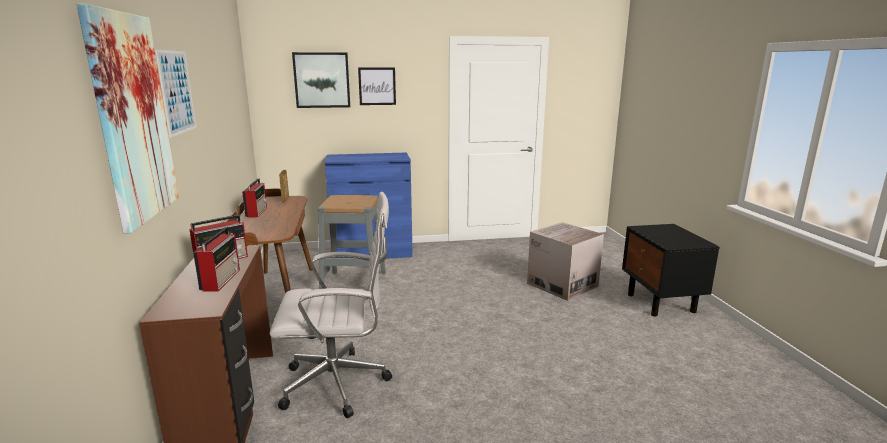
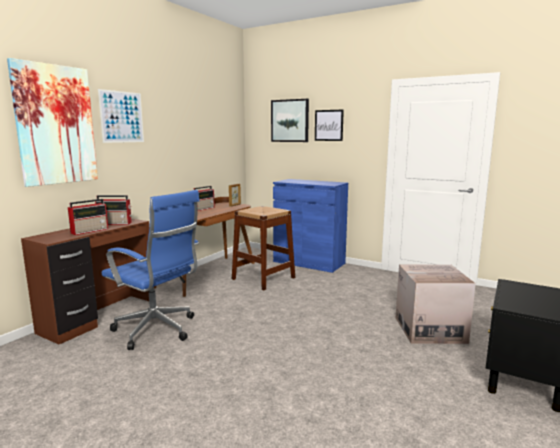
camera: 40 degrees right, 5 degrees down
white office chair [270,192,392,418] -> blue office chair [102,190,200,350]
grey stool [318,195,386,289] -> brown stool [232,206,295,290]

